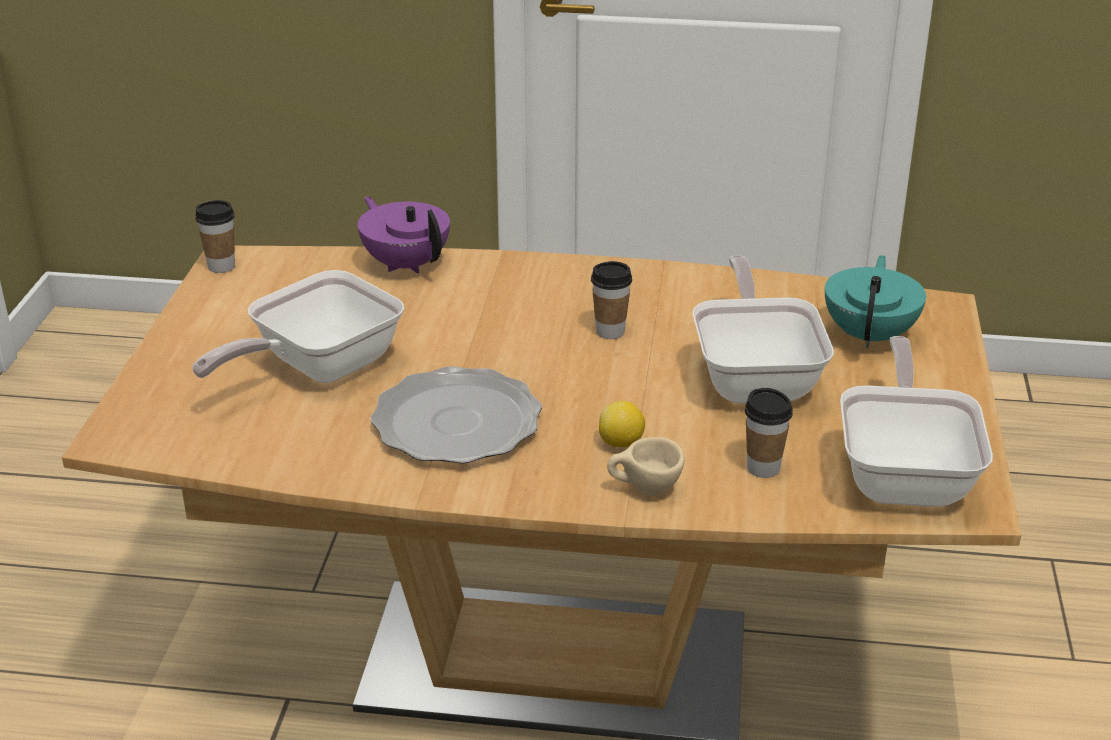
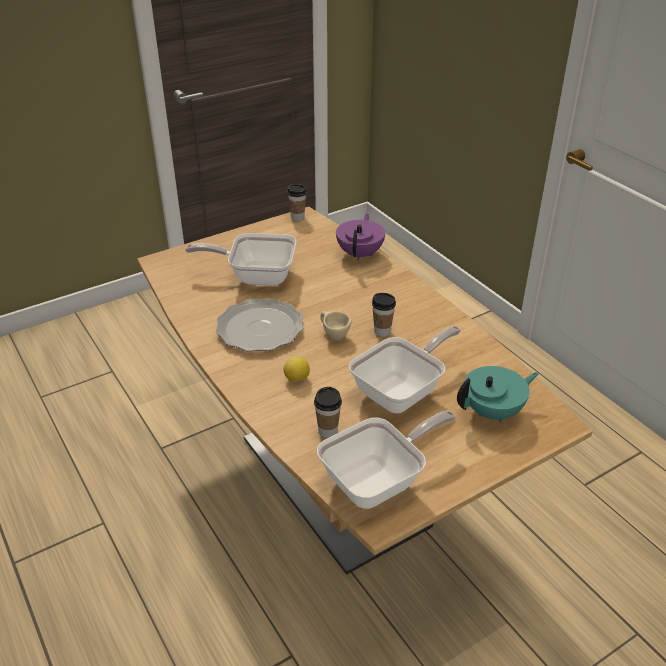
camera: 50 degrees right, 5 degrees up
beige cup [607,437,684,496] -> beige cup moved to [320,311,352,340]

